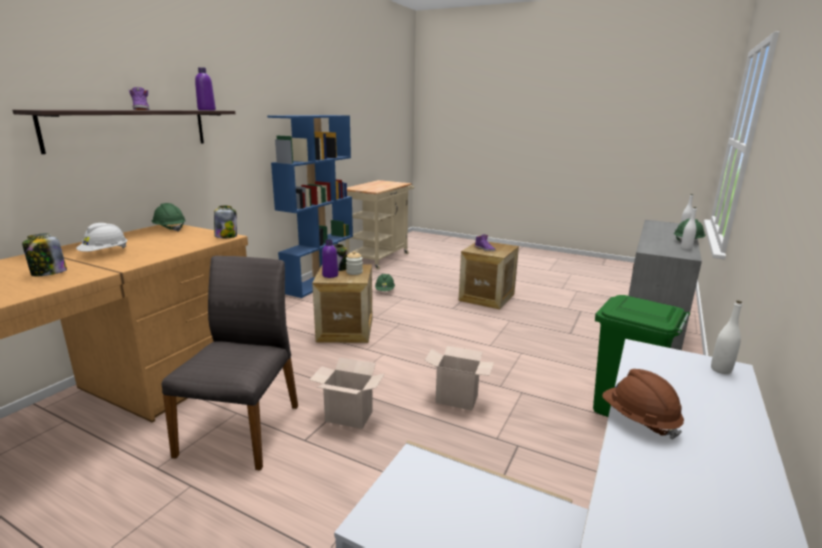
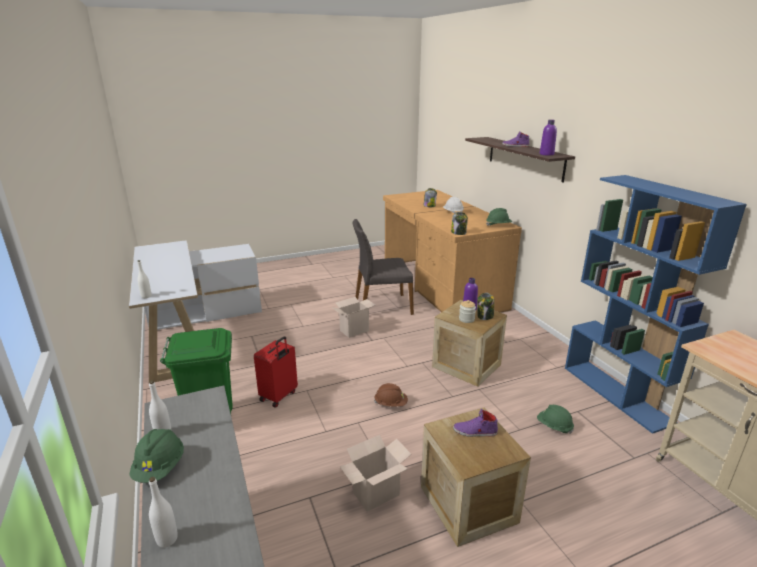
camera: 130 degrees right, 5 degrees up
grey chair [162,256,298,471] -> grey chair turned 120 degrees clockwise [353,219,414,315]
cardboard box [424,346,494,411] -> cardboard box moved to [340,435,411,512]
brown hard hat [602,369,684,440] -> brown hard hat moved to [374,383,408,406]
none -> red suitcase [254,336,298,407]

